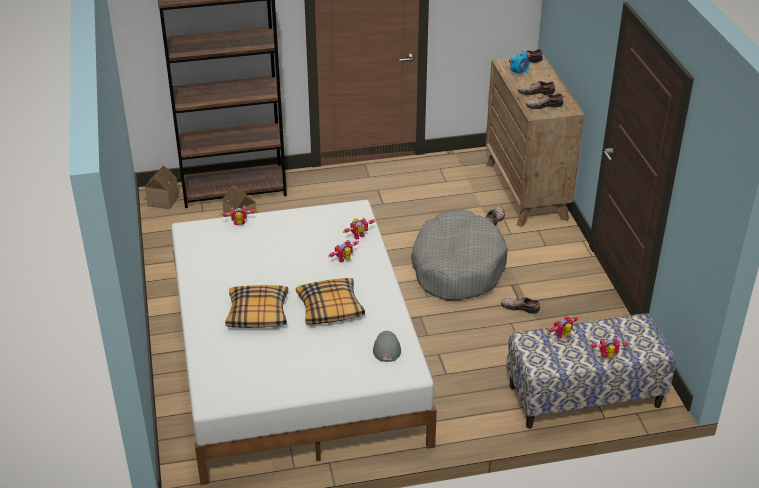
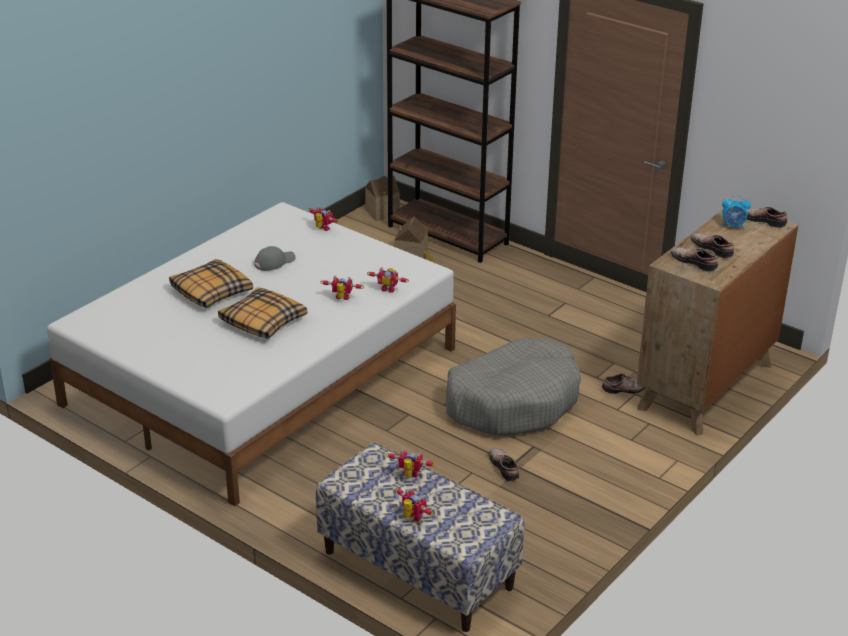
camera: 50 degrees right, 5 degrees down
grey cap [373,331,401,362] -> grey cap moved to [254,246,296,271]

